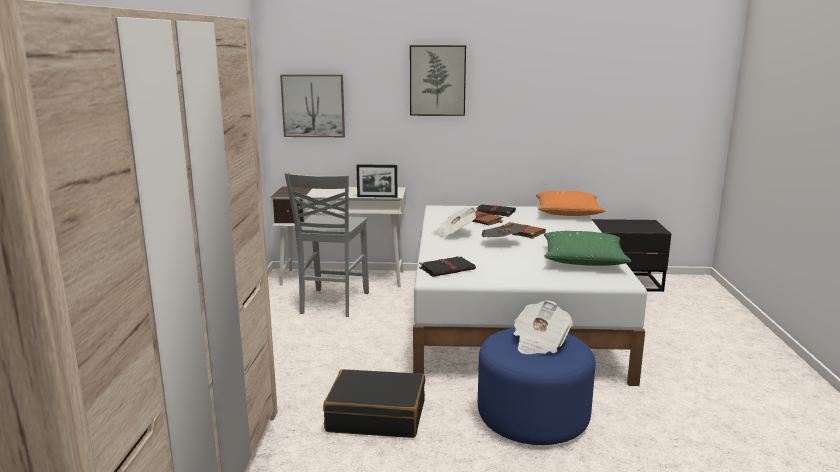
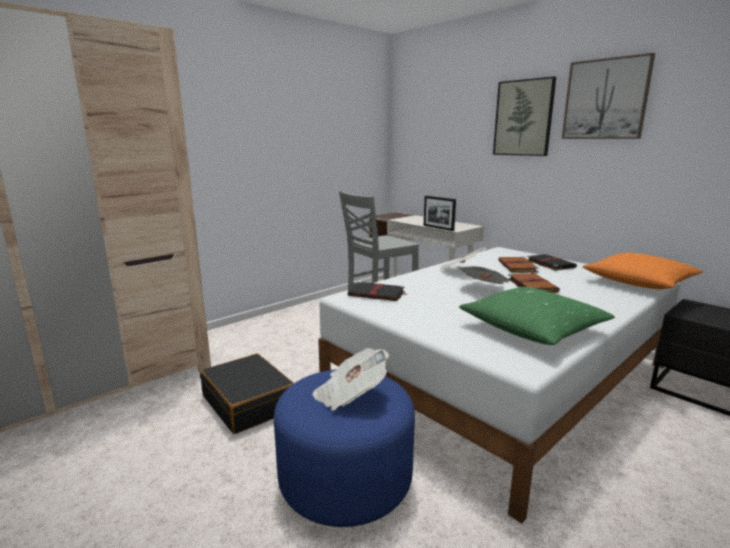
camera: 45 degrees right, 0 degrees up
picture [280,74,345,137] -> picture moved to [562,53,655,139]

